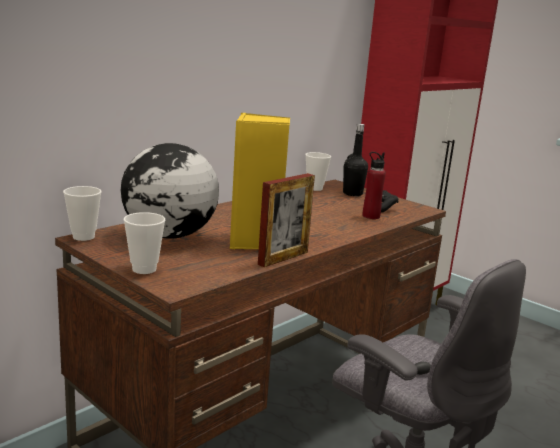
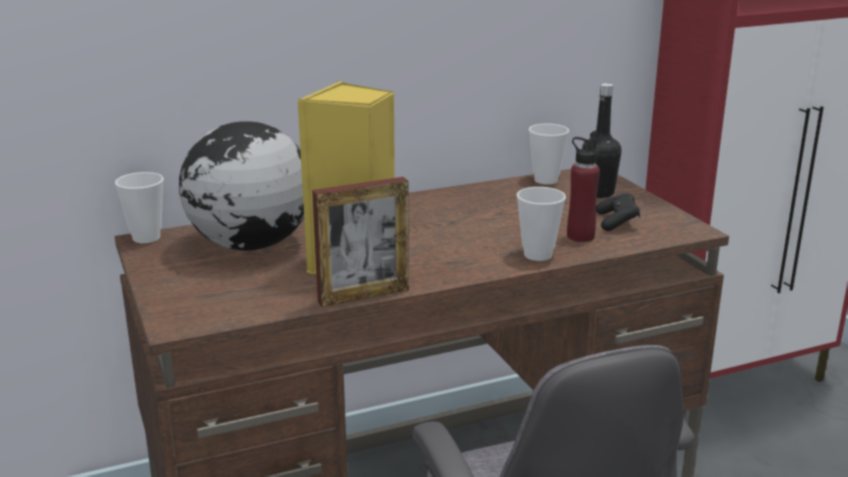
camera: 25 degrees right, 5 degrees up
cup [124,212,165,274] -> cup moved to [517,187,566,261]

